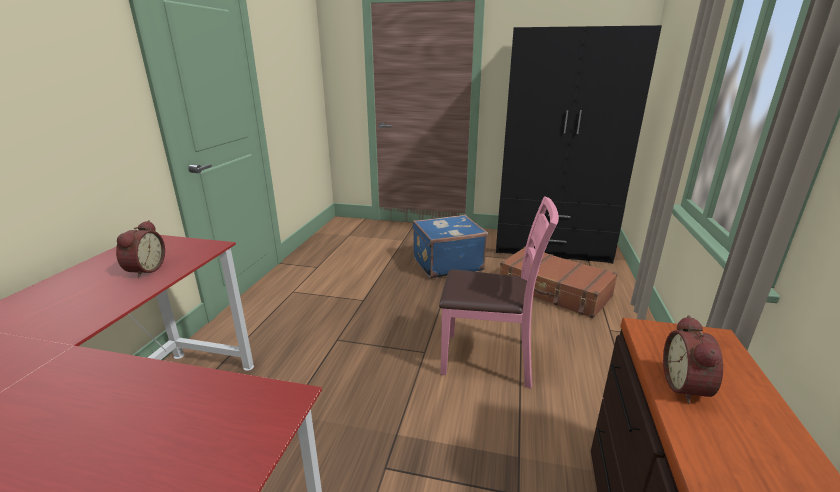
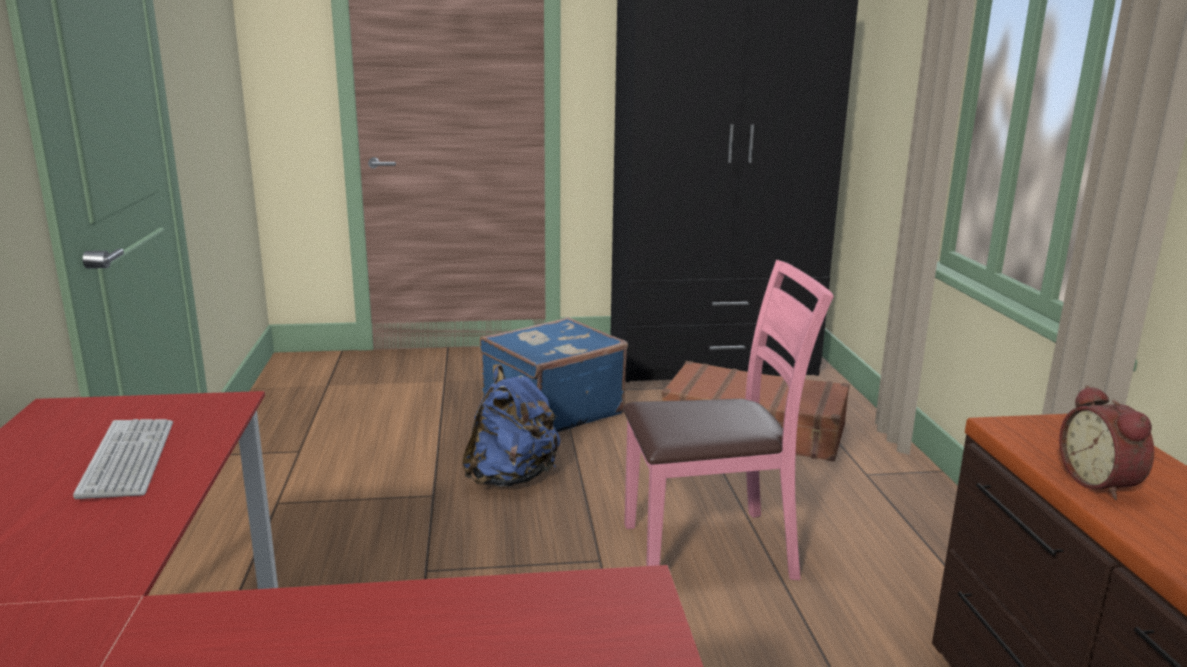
camera: 20 degrees left, 5 degrees down
alarm clock [116,220,165,278] -> keyboard [73,419,173,499]
none -> blue backpack [462,365,560,487]

